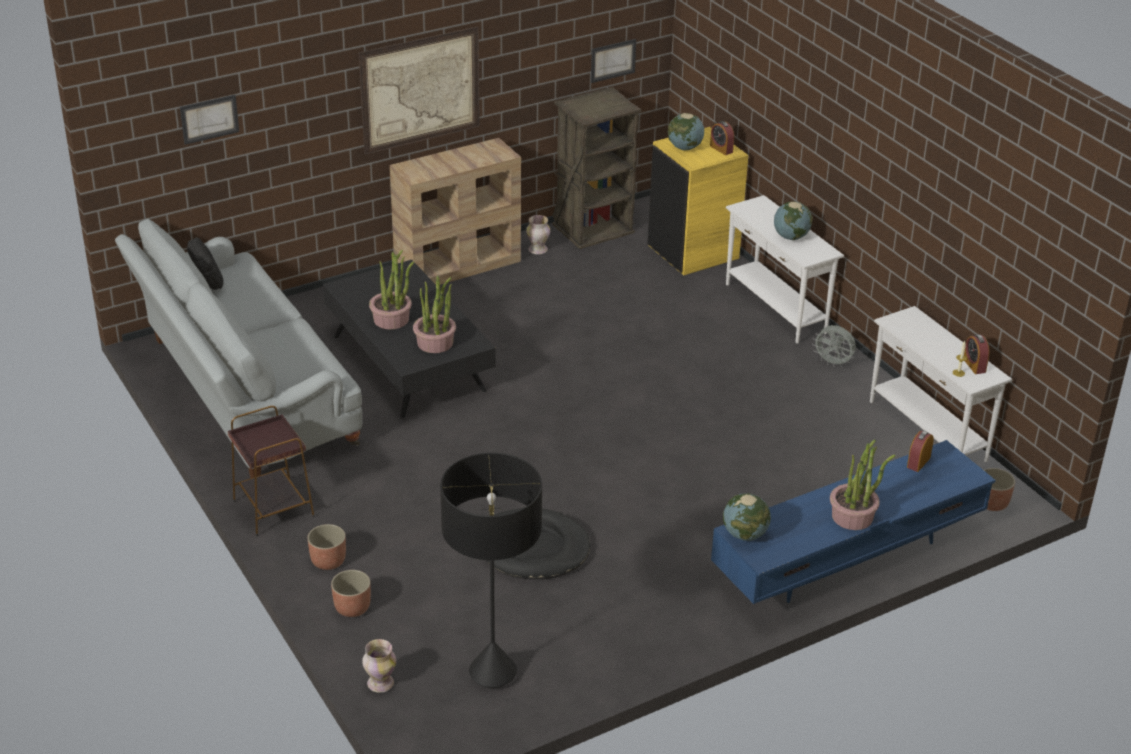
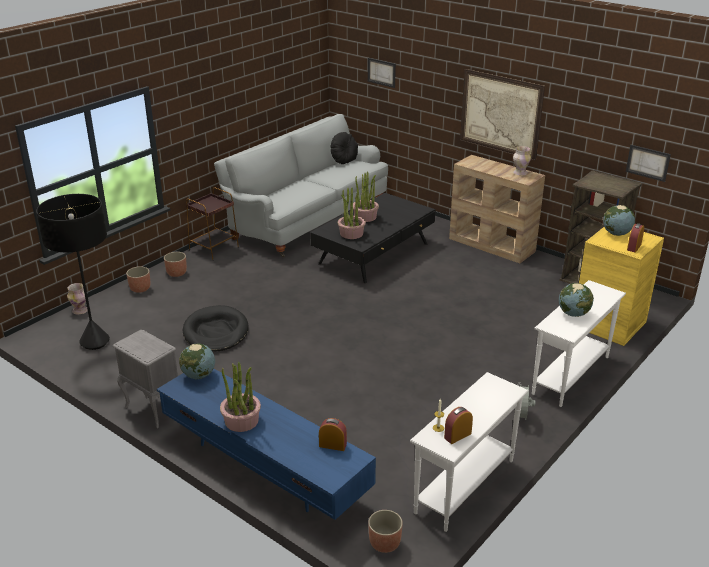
camera: 70 degrees right, 5 degrees down
vase [526,215,550,254] -> vase moved to [513,146,531,175]
none -> grey nightstand [113,330,178,428]

